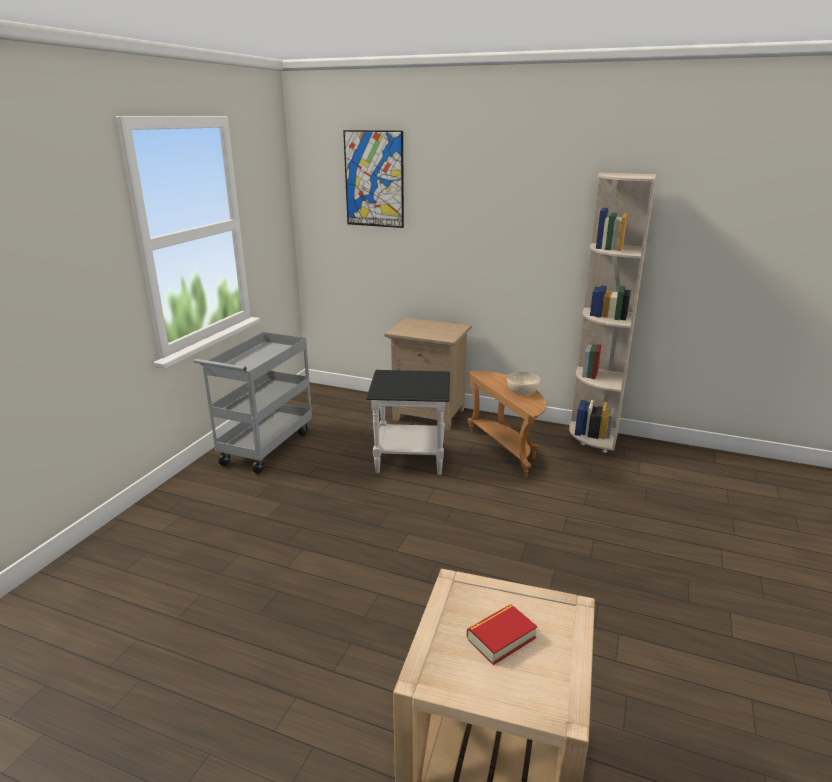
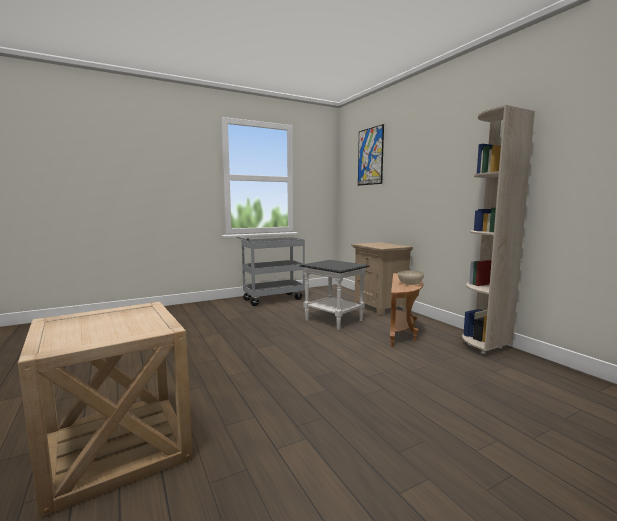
camera: 40 degrees right, 15 degrees down
book [467,604,537,665] -> none

